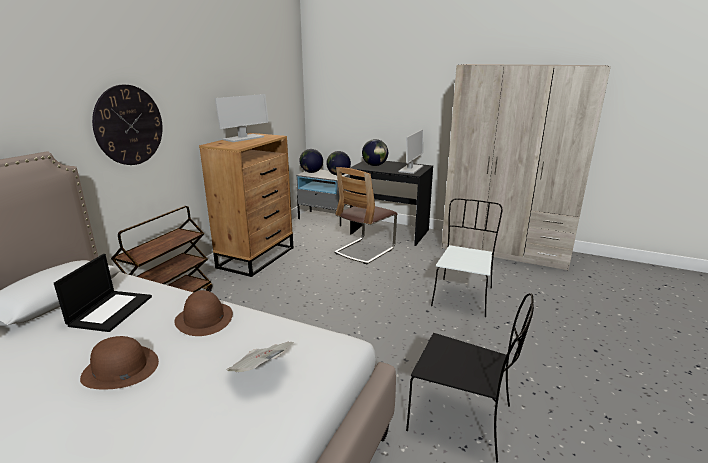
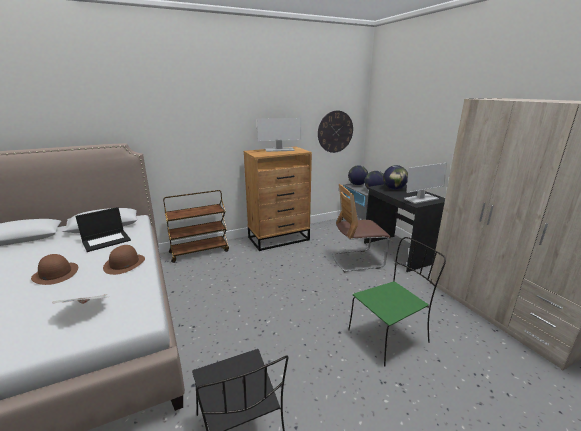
camera: 40 degrees right, 0 degrees up
wall clock [92,85,163,165] -> wall clock moved to [318,110,353,153]
white chair [431,198,503,317] -> green chair [348,237,446,366]

